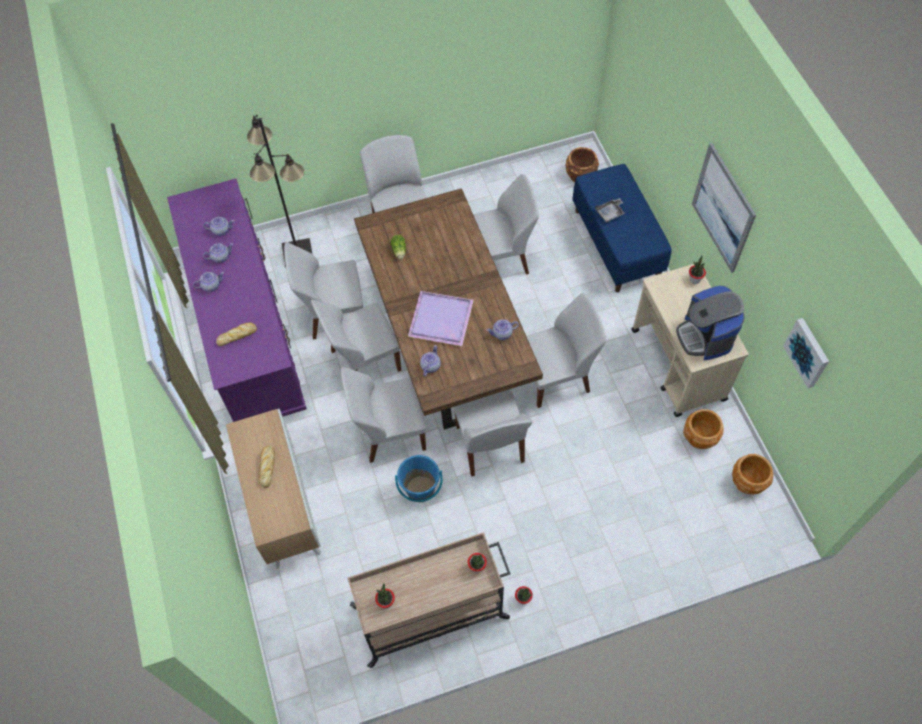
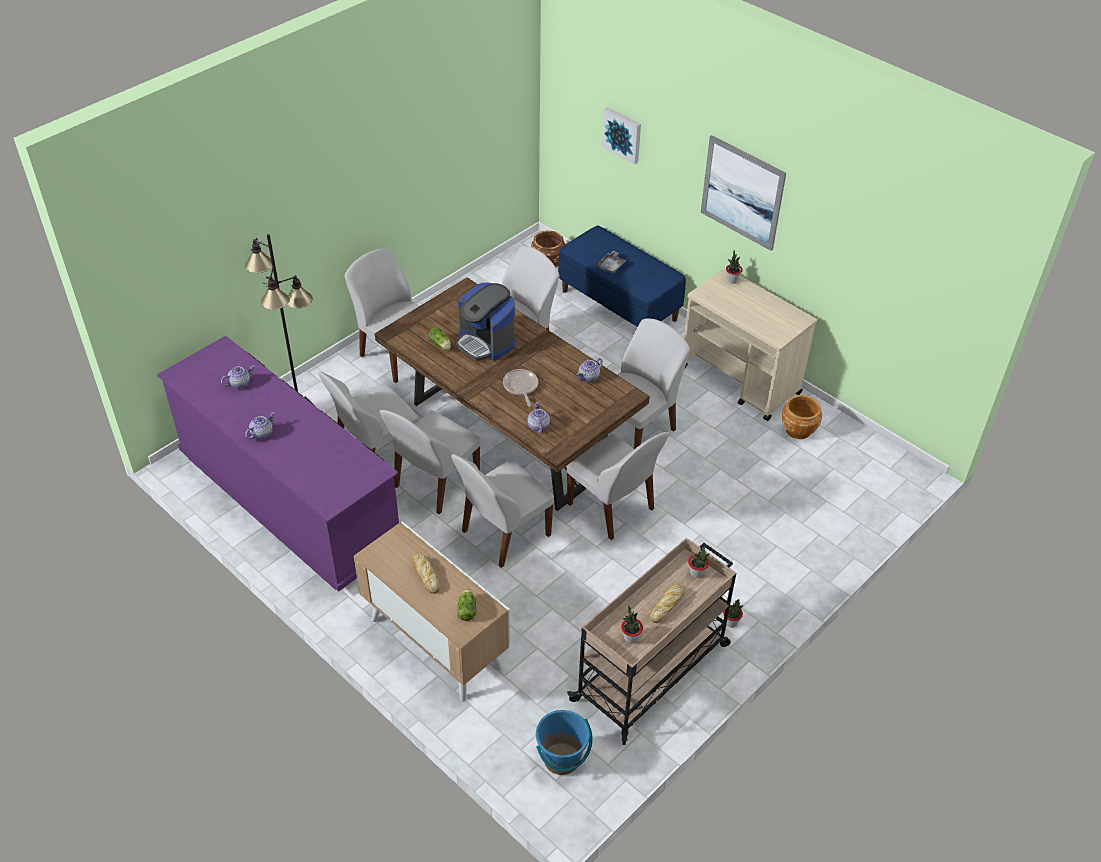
camera: 30 degrees left, 15 degrees down
teapot [203,243,233,263] -> none
bread [216,322,257,346] -> bread moved to [650,584,685,623]
blue bucket [395,455,442,502] -> blue bucket moved to [536,710,593,775]
purple tray [408,291,474,346] -> frying pan [503,369,538,407]
coffee machine [676,286,745,360] -> coffee machine moved to [455,282,515,361]
brown planter [732,454,773,494] -> none
picture [783,318,829,388] -> picture moved to [602,107,641,165]
none -> lettuce [457,589,476,621]

